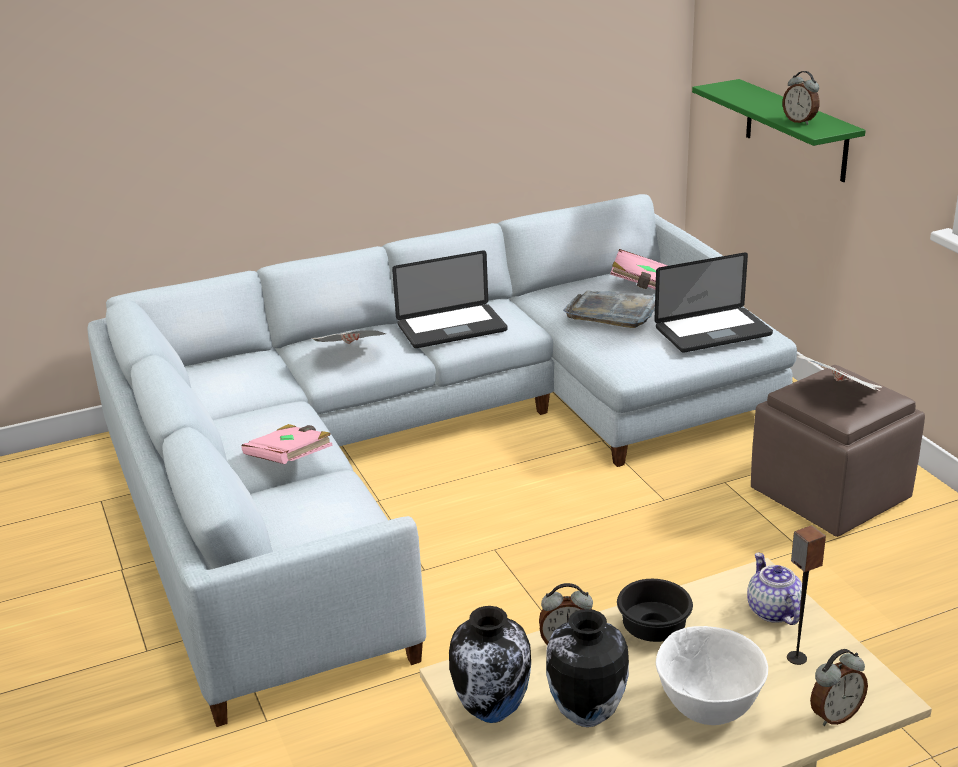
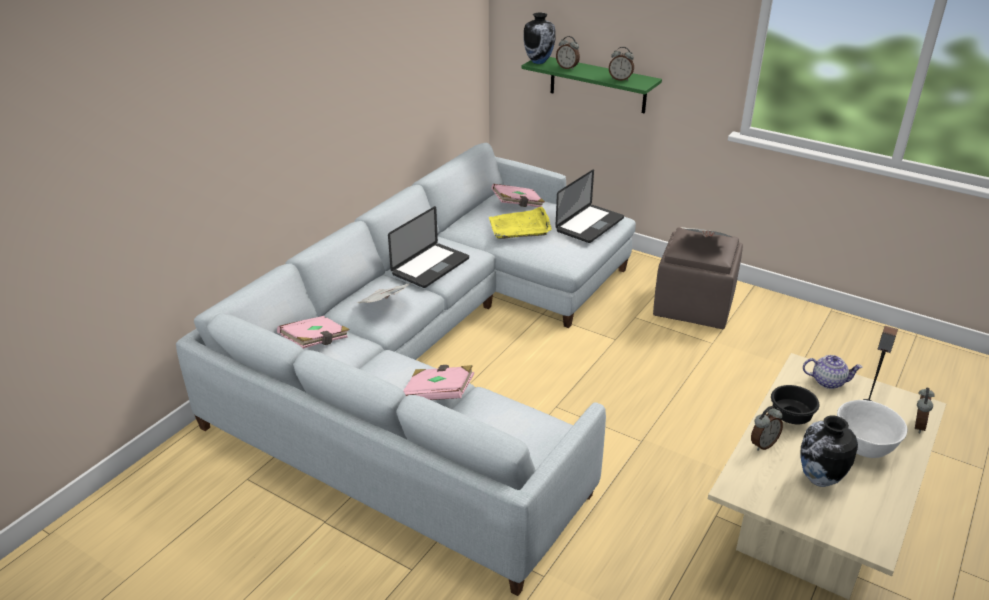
camera: 35 degrees left, 5 degrees up
vase [449,606,531,723] -> vase moved to [523,13,556,64]
grey tray [563,290,655,328] -> yellow tray [489,207,552,239]
teapot [747,553,802,625] -> teapot turned 150 degrees clockwise [803,355,863,389]
none -> pink book [277,316,349,349]
none -> alarm clock [556,36,580,70]

